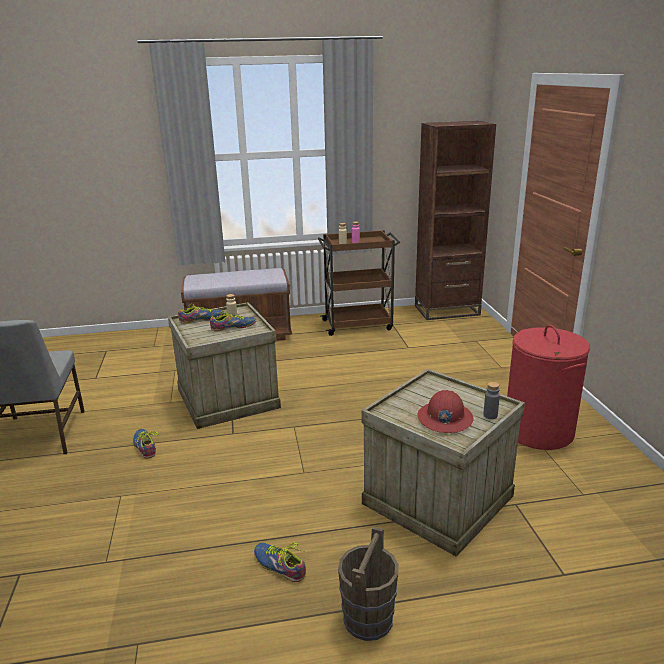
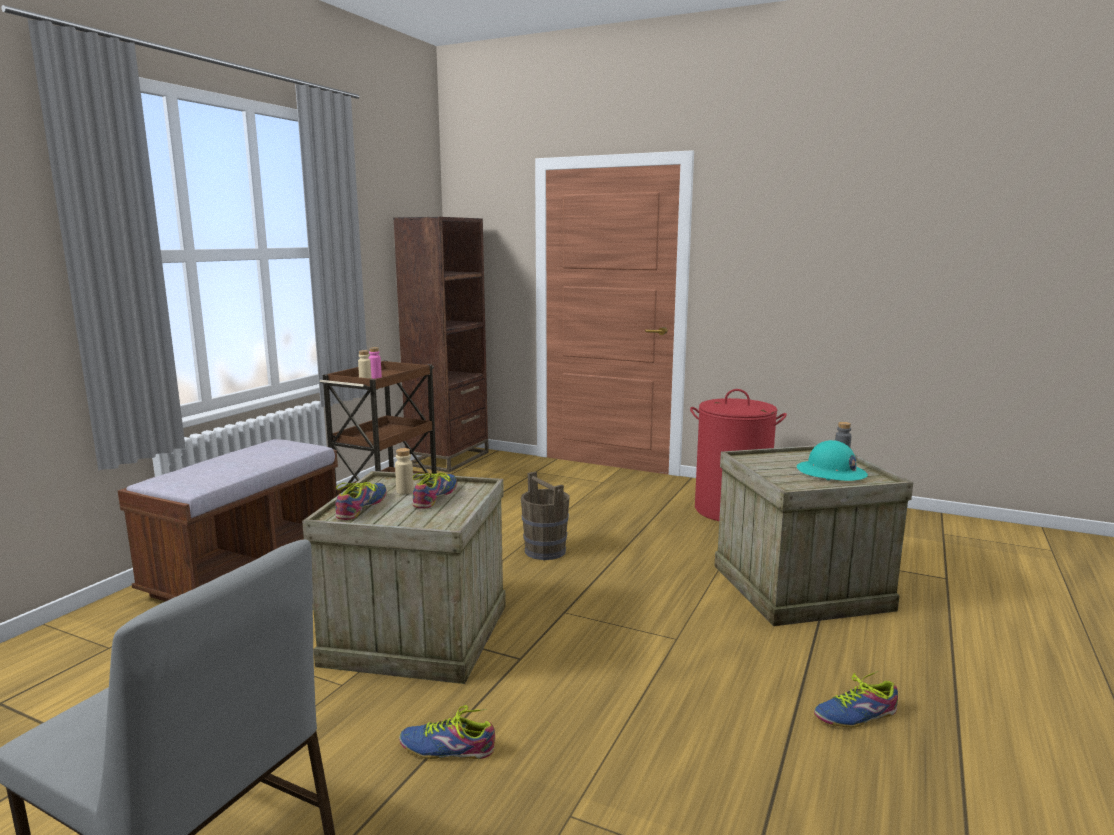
camera: 55 degrees left, 10 degrees down
brown bucket [338,526,399,641] -> brown bucket moved to [521,472,570,560]
red hard hat [417,390,474,433] -> turquoise hard hat [797,440,868,481]

